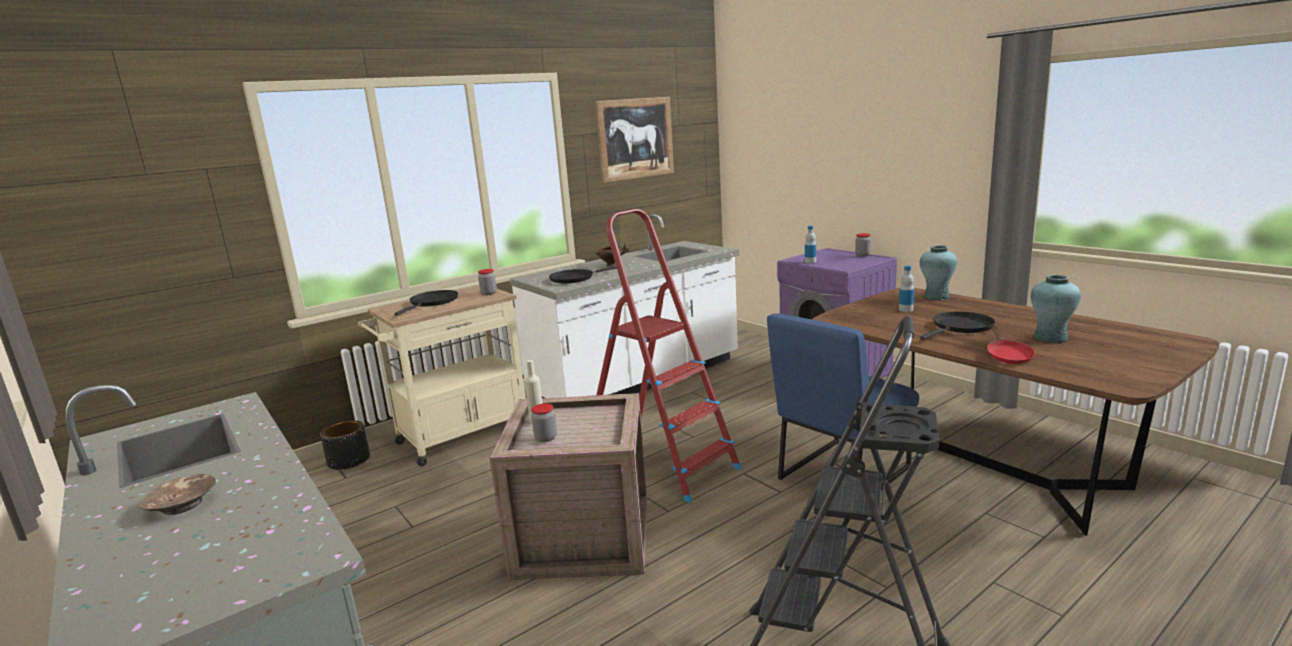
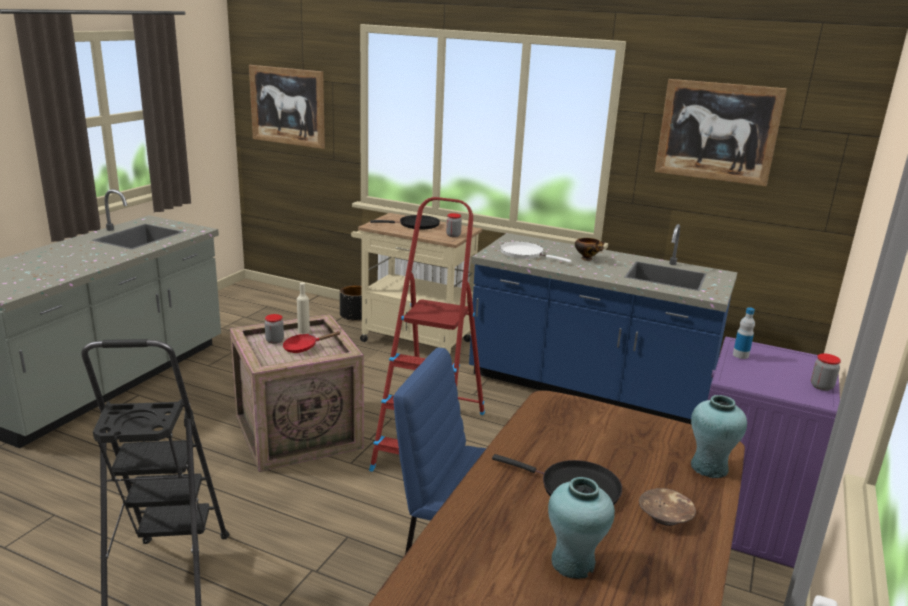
camera: 60 degrees right, 5 degrees up
brown bowl [139,474,216,515] -> brown bowl moved to [639,488,696,526]
white counter [510,214,739,398] -> blue counter [469,224,738,425]
black frying pan [549,266,617,283] -> white frying pan [500,242,572,263]
bottle [899,265,914,312] -> none
red frying pan [987,326,1035,364] -> red frying pan moved to [282,331,341,353]
none -> picture [249,65,325,149]

